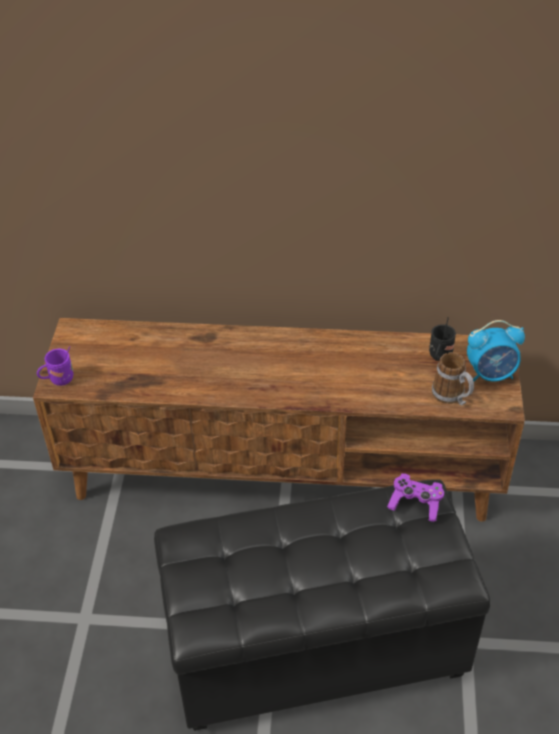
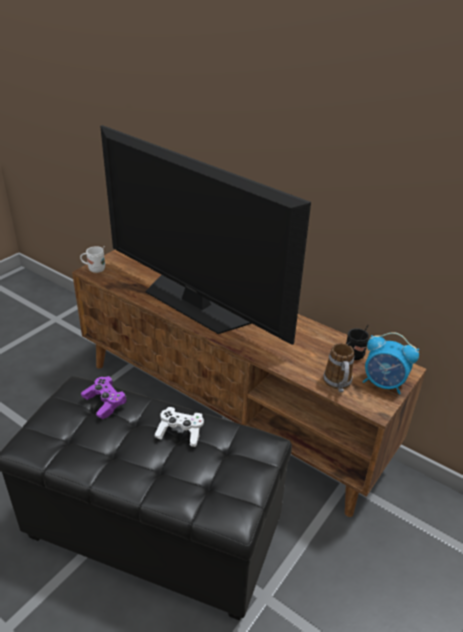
camera: 30 degrees right, 10 degrees down
purple mug [37,346,73,386] -> white mug [80,246,105,273]
purple game controller [387,473,444,522] -> purple game controller moved to [81,376,127,419]
none -> television [100,125,311,345]
none -> white game controller [154,407,204,447]

